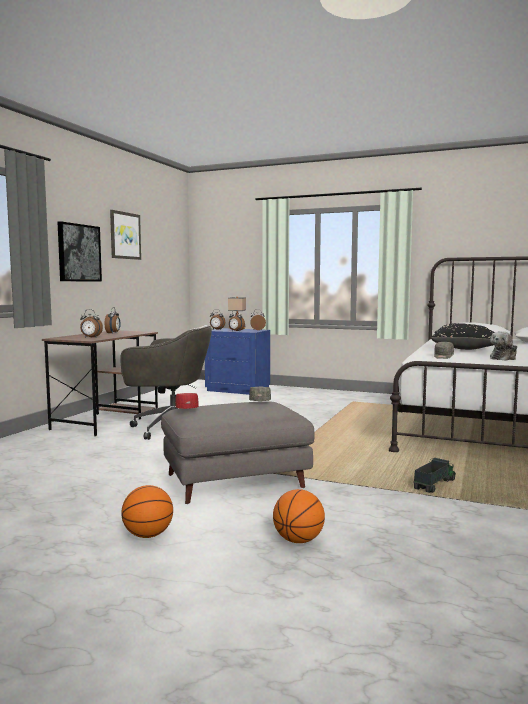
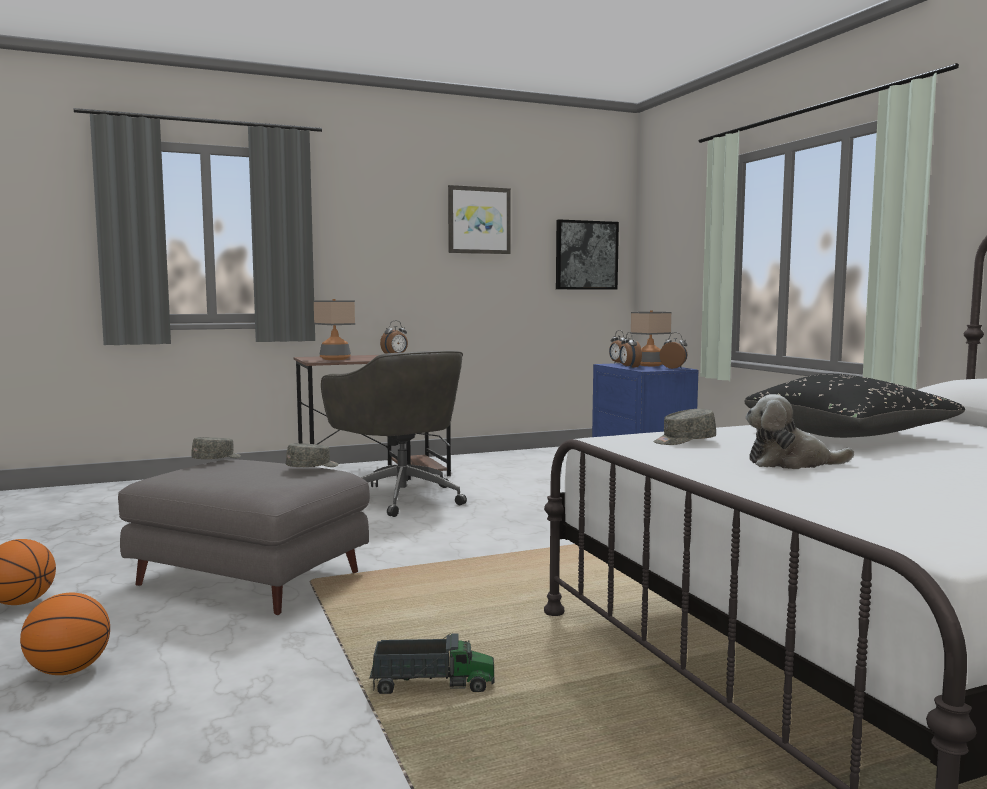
camera: 45 degrees right, 0 degrees up
picture [58,221,102,281] -> picture moved to [556,219,619,290]
alarm clock [80,309,103,338] -> table lamp [313,299,355,360]
red cap [175,393,199,409] -> grey cap [191,437,241,459]

